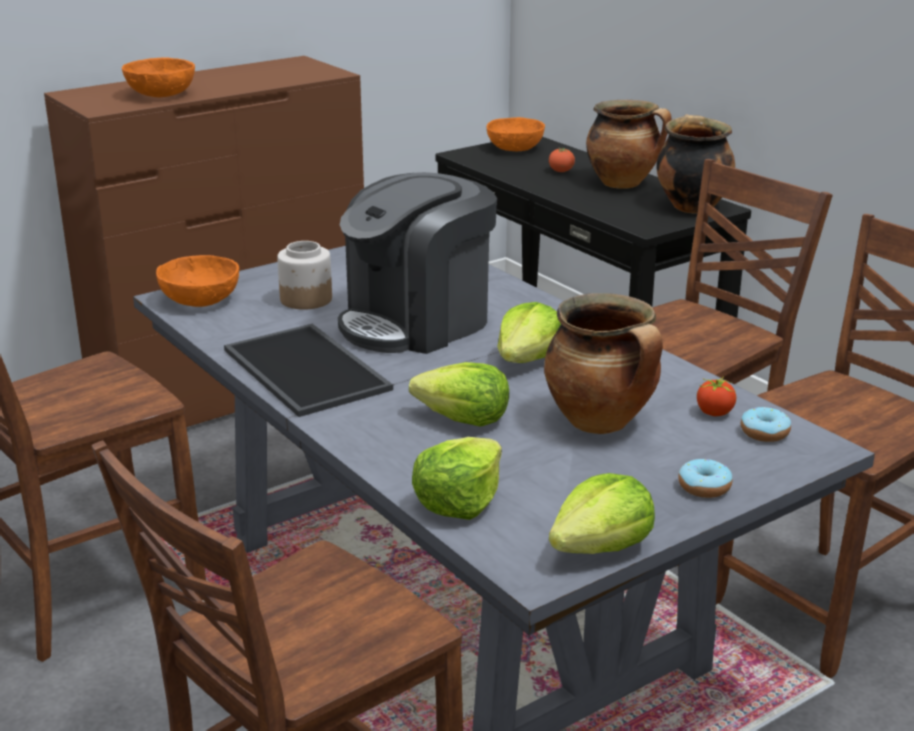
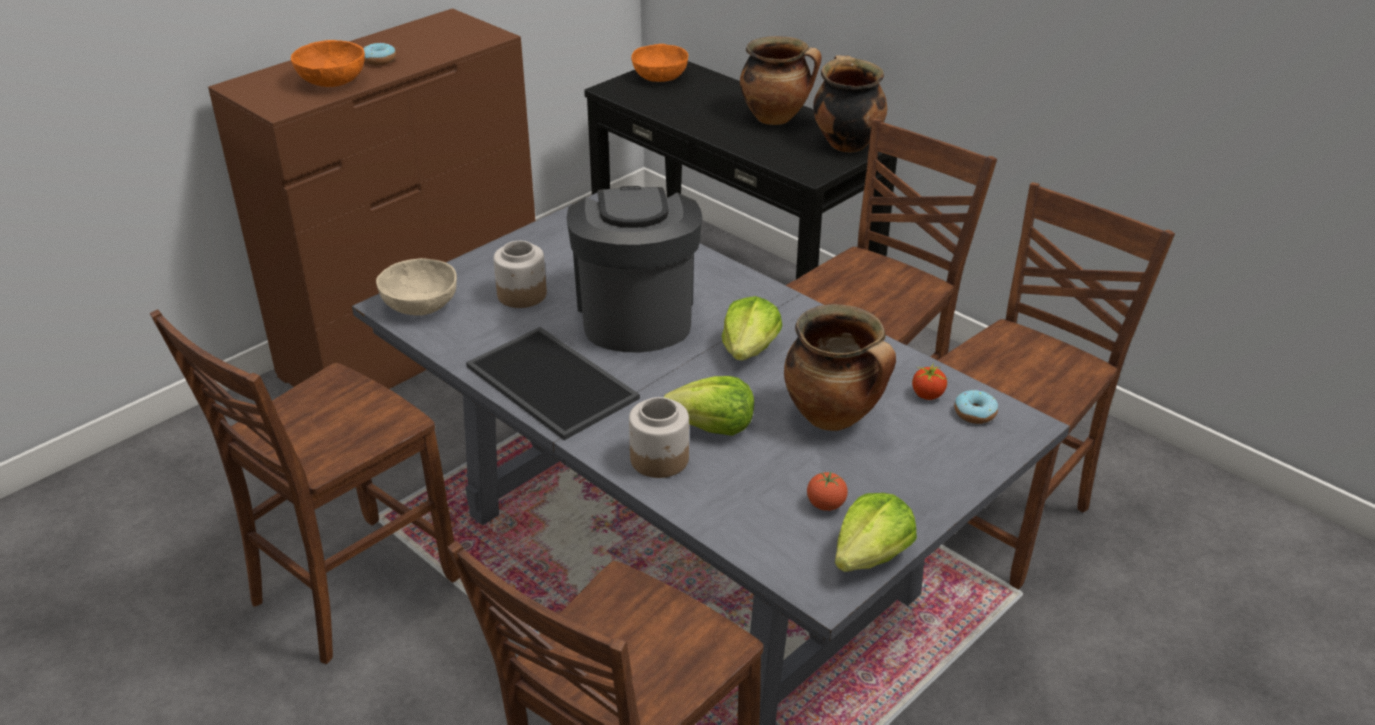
camera: 10 degrees left, 10 degrees up
orange bowl [156,255,239,307] -> beige bowl [376,258,457,316]
coffee machine [338,172,497,354] -> coffee machine turned 135 degrees clockwise [567,186,702,352]
lettuce [412,437,502,520] -> none
tomato [549,148,575,172] -> tomato moved to [807,471,848,511]
donut [678,459,732,498] -> donut moved to [363,43,396,65]
none -> jar [629,397,689,478]

